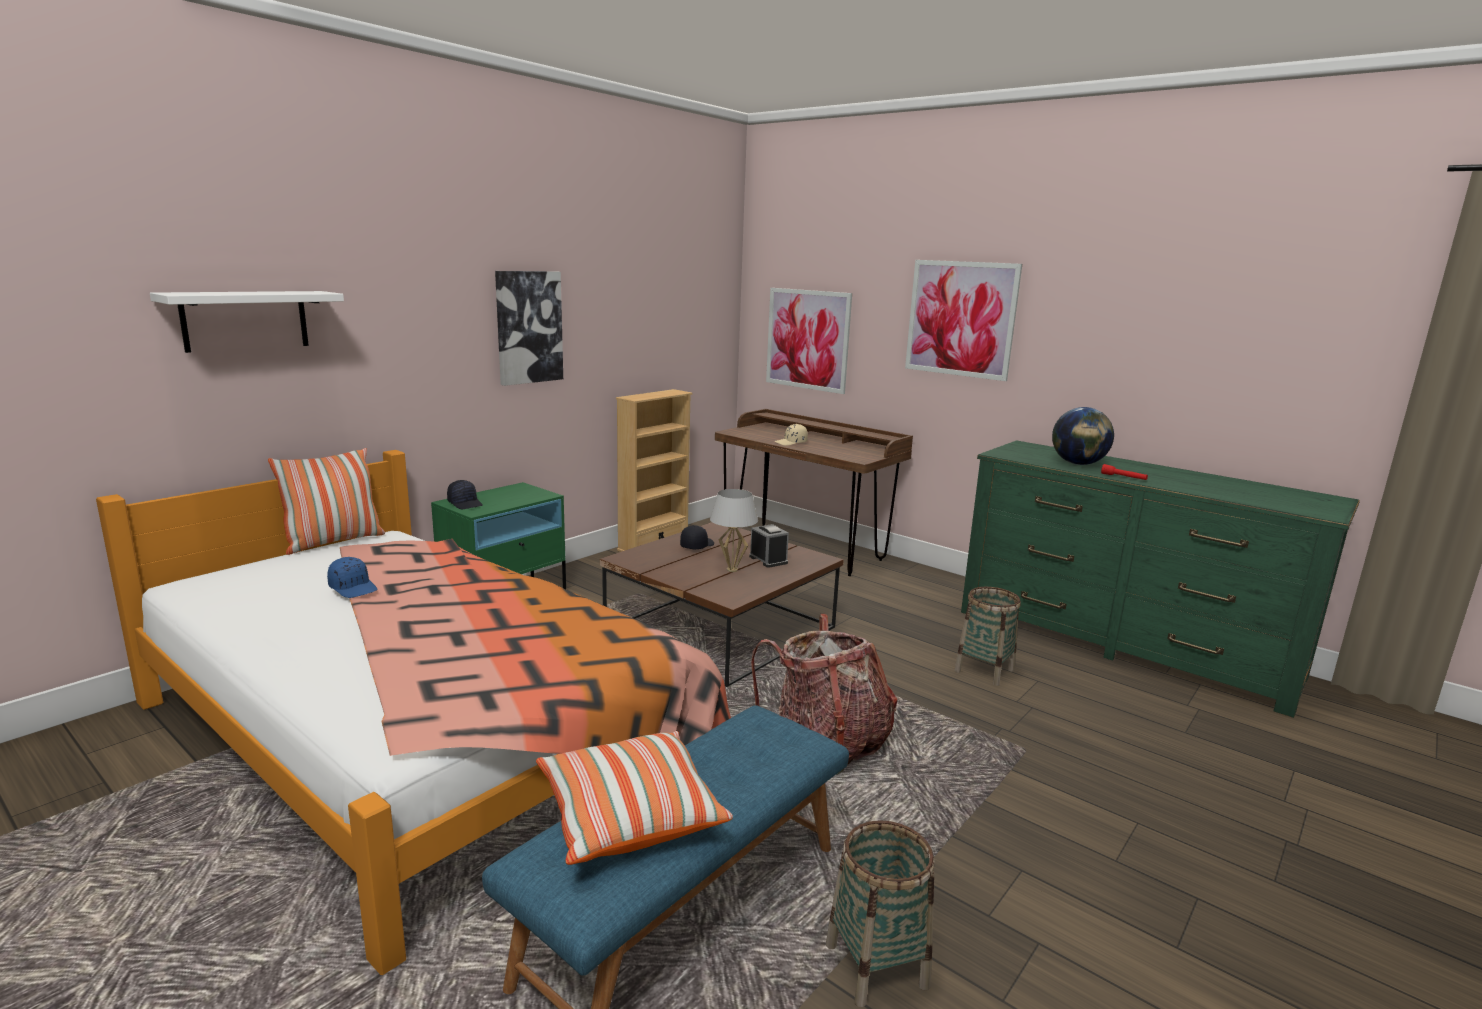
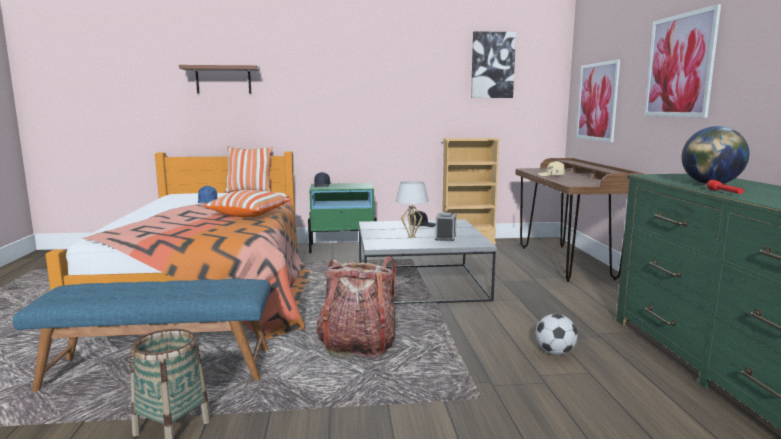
camera: 45 degrees right, 5 degrees down
white shelf [150,291,344,353] -> brown shelf [179,65,260,94]
picture [495,271,563,386] -> picture moved to [471,31,516,98]
pillow [536,731,733,865] -> pillow moved to [204,190,291,217]
brown coffee table [600,522,844,687] -> grey coffee table [359,219,497,304]
basket [954,587,1021,686] -> football [536,314,578,355]

